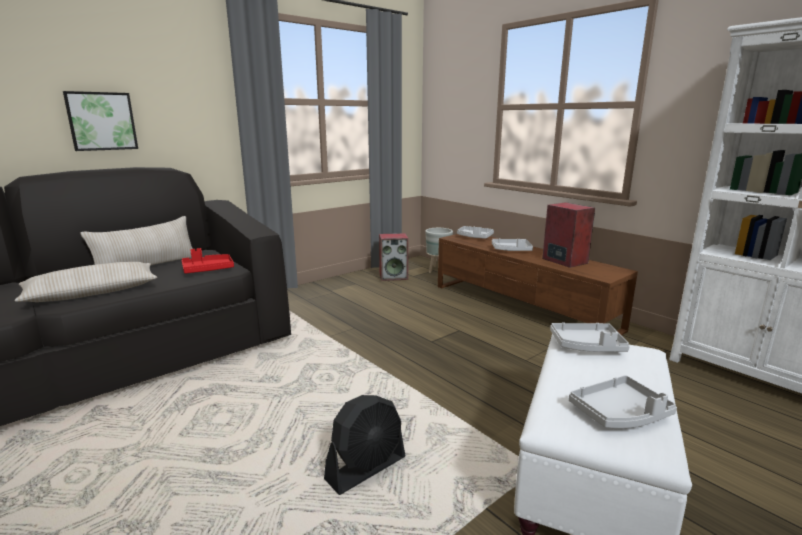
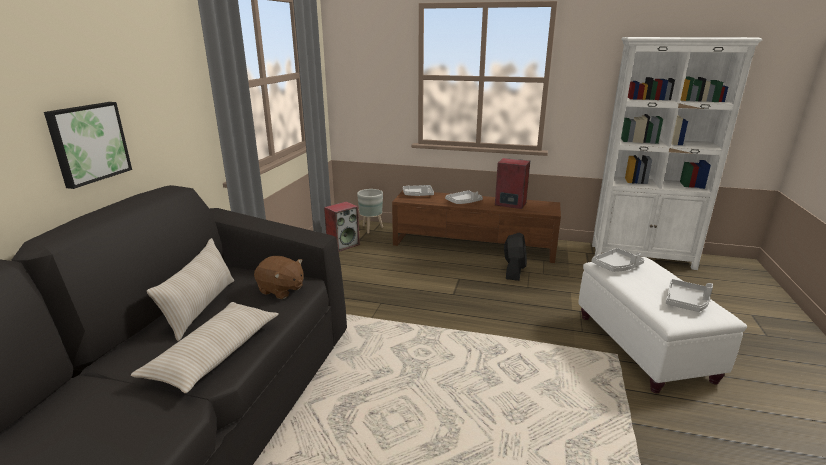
camera: 35 degrees left, 5 degrees up
red tray [182,248,234,274] -> brown plush toy [254,256,304,299]
black fan [324,395,406,495] -> black fan moved to [504,233,527,281]

